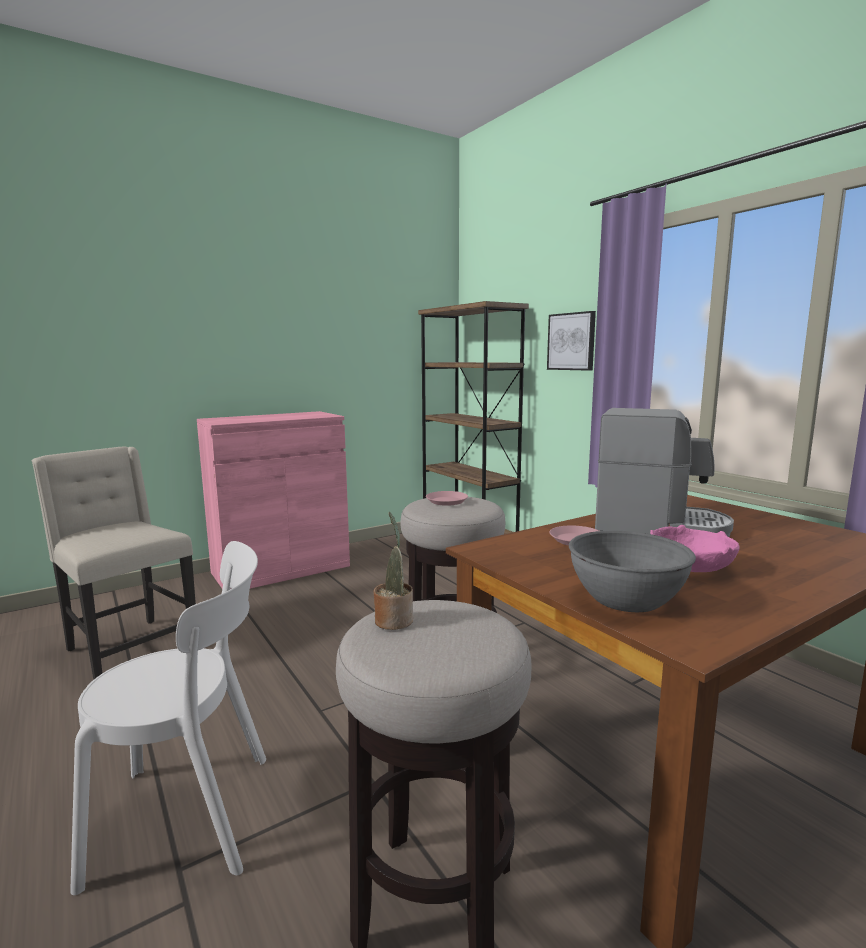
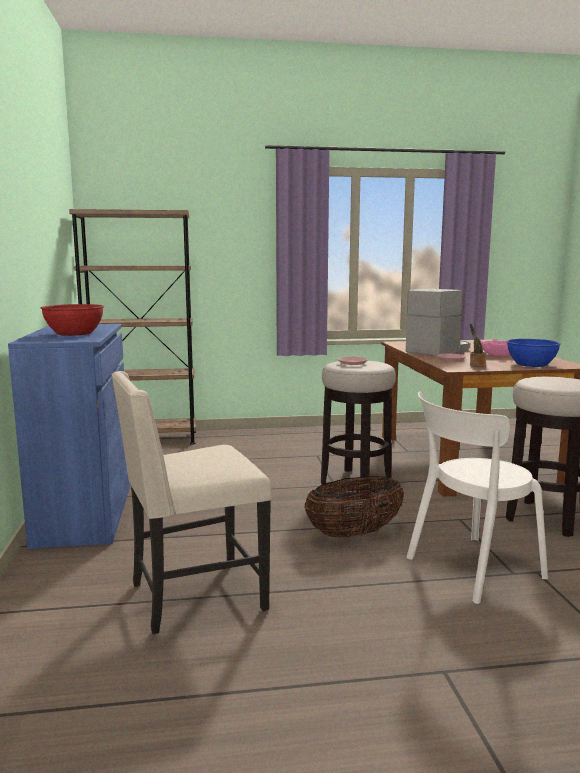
camera: 65 degrees left, 0 degrees up
white chair [70,541,266,895] -> white chair turned 135 degrees counterclockwise [406,392,548,604]
pink cabinet [197,411,350,589] -> blue cabinet [8,324,130,549]
potted plant [373,512,413,630] -> potted plant moved to [470,323,486,367]
picture [547,311,596,371] -> none
grey bowl [569,531,696,612] -> blue bowl [507,339,561,367]
none -> red bowl [41,304,104,336]
none -> basket [305,476,404,538]

